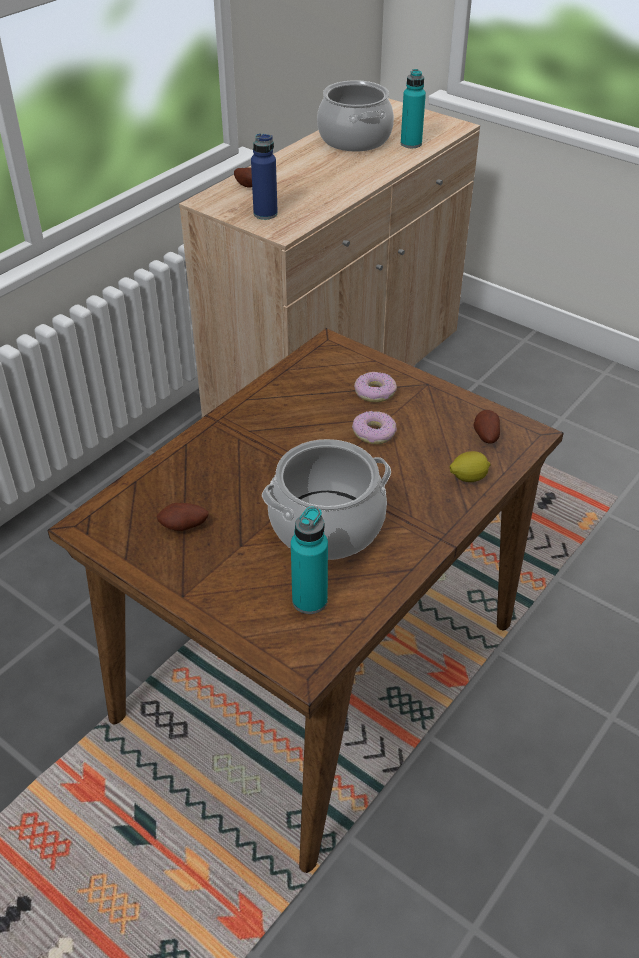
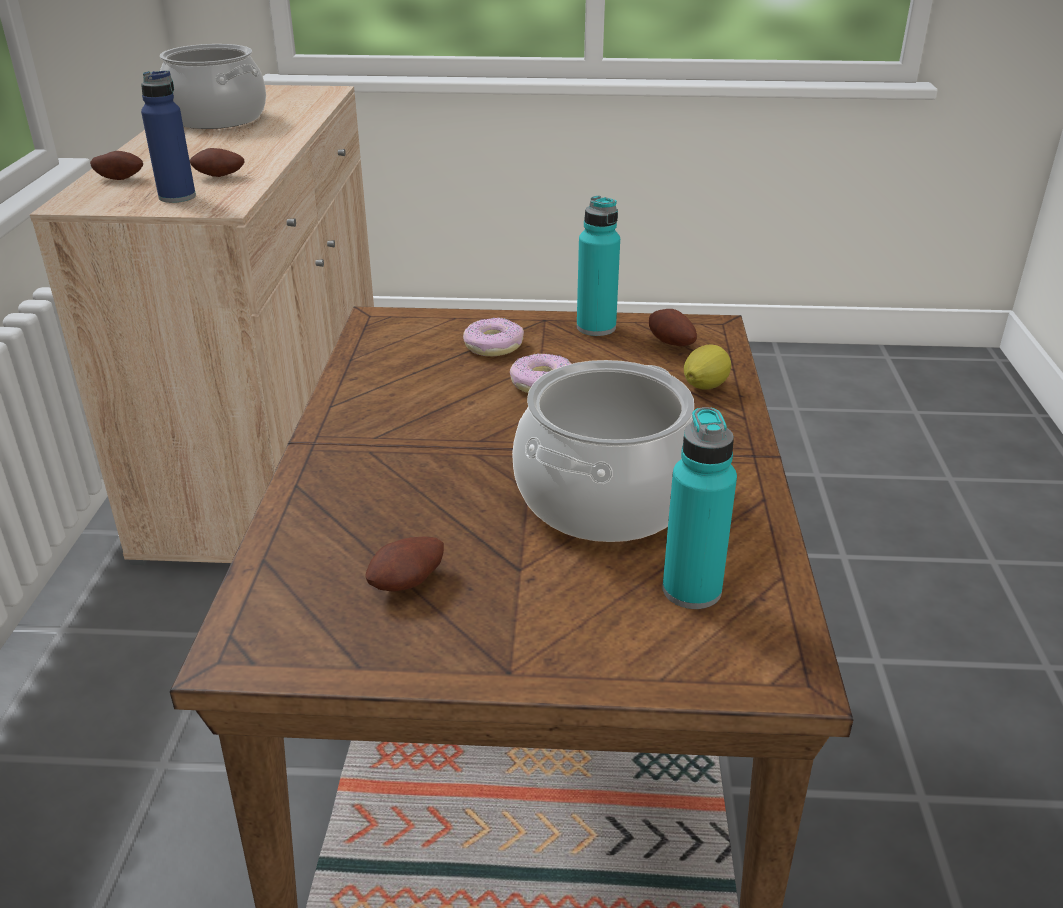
camera: 35 degrees left, 10 degrees down
turquoise bottle [401,69,426,148] -> turquoise bottle moved to [577,196,620,336]
none -> potato [190,148,245,177]

